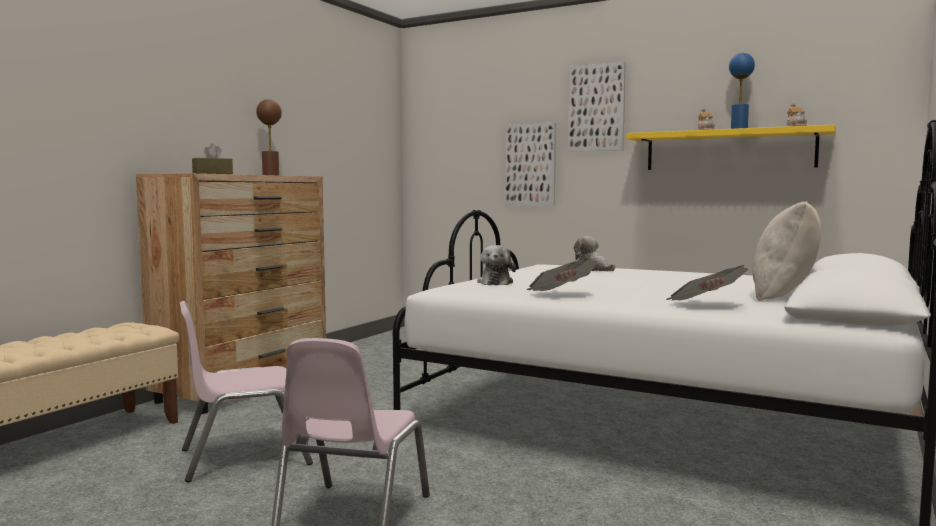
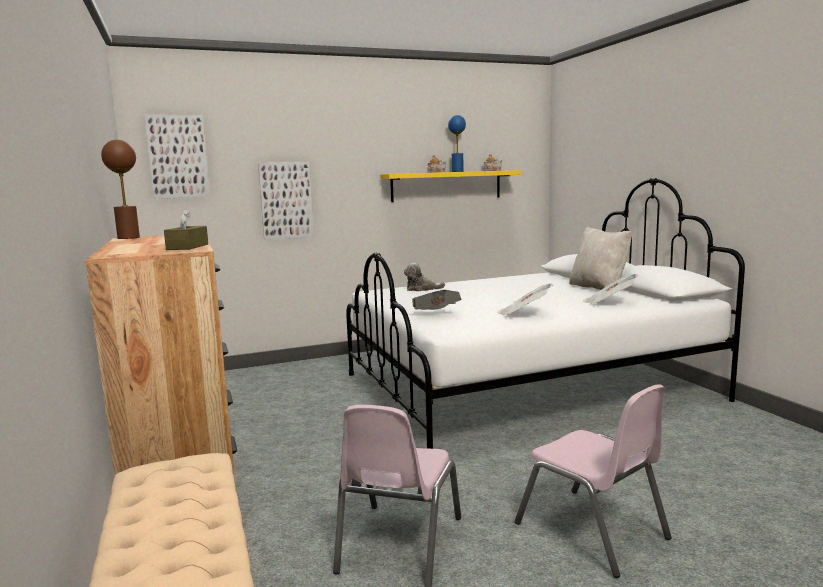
camera: 50 degrees left, 5 degrees up
plush toy [477,245,516,285] -> newspaper [412,290,461,310]
picture [568,62,625,152] -> picture moved to [144,115,210,199]

